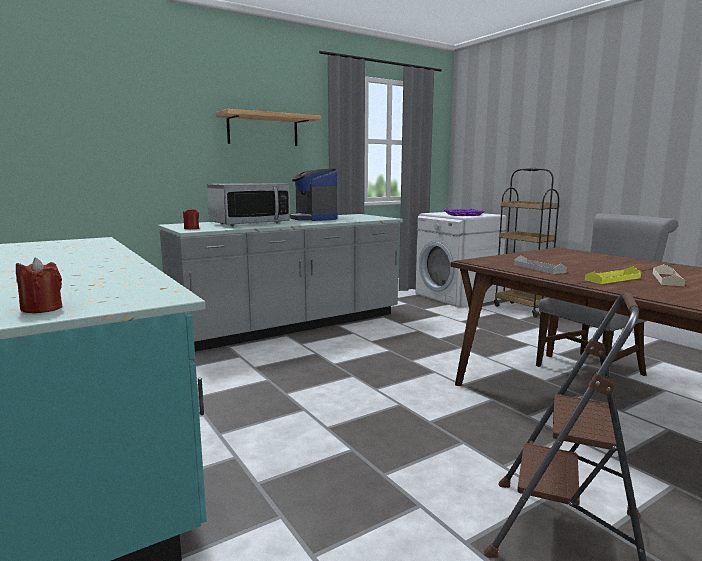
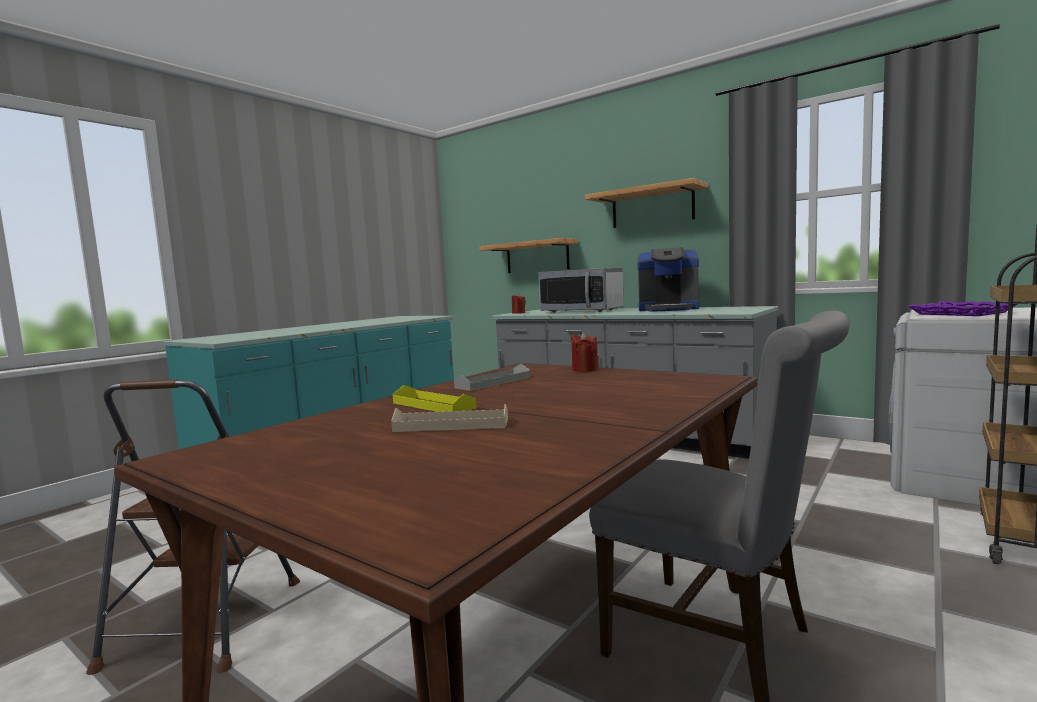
camera: 70 degrees right, 5 degrees down
red candle [16,258,62,313] -> red candle moved to [571,332,598,372]
coffee machine [290,169,337,221] -> coffee machine turned 120 degrees counterclockwise [637,247,699,312]
none -> shelf [479,238,578,273]

